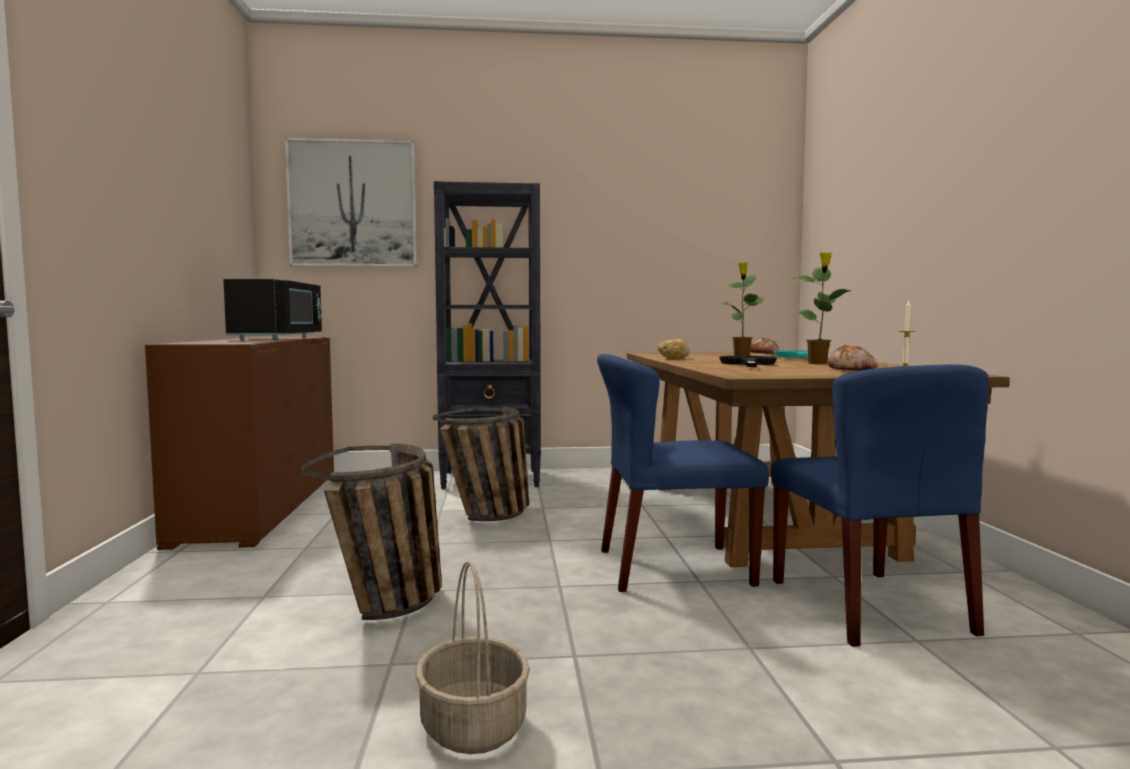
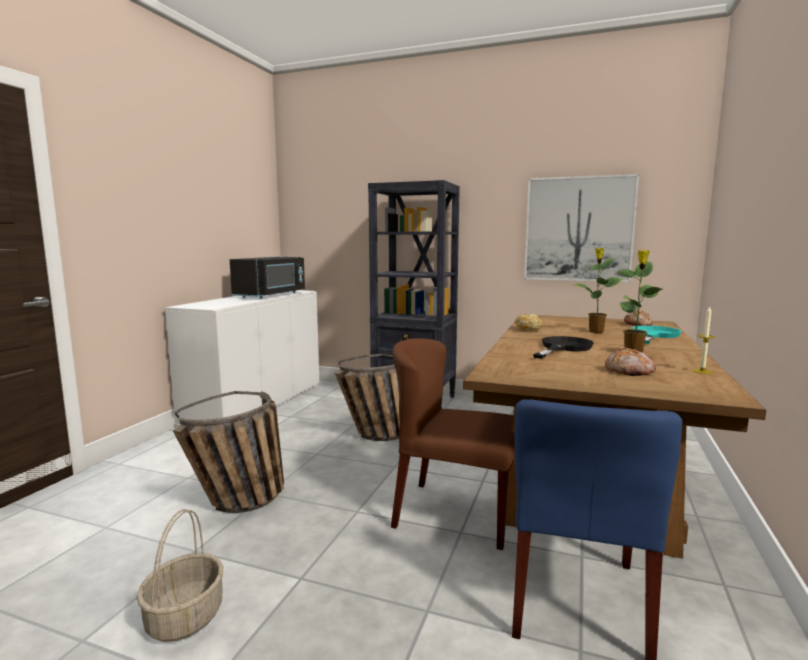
camera: 25 degrees right, 5 degrees up
brown cabinet [145,337,334,550] -> white cabinet [165,290,319,428]
picture [285,137,417,267] -> picture moved to [524,174,639,282]
blue chair [597,354,769,592] -> brown chair [391,338,515,550]

